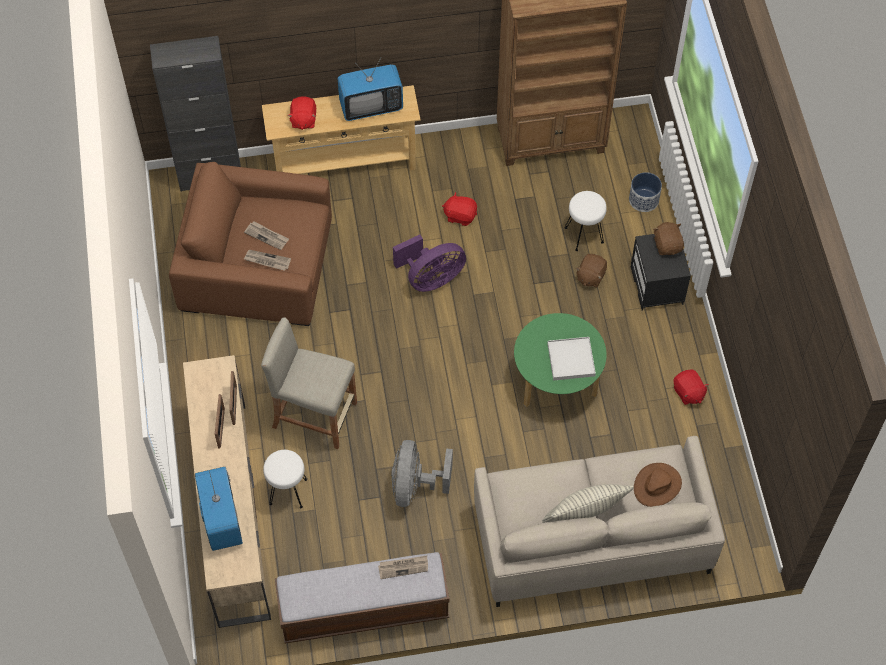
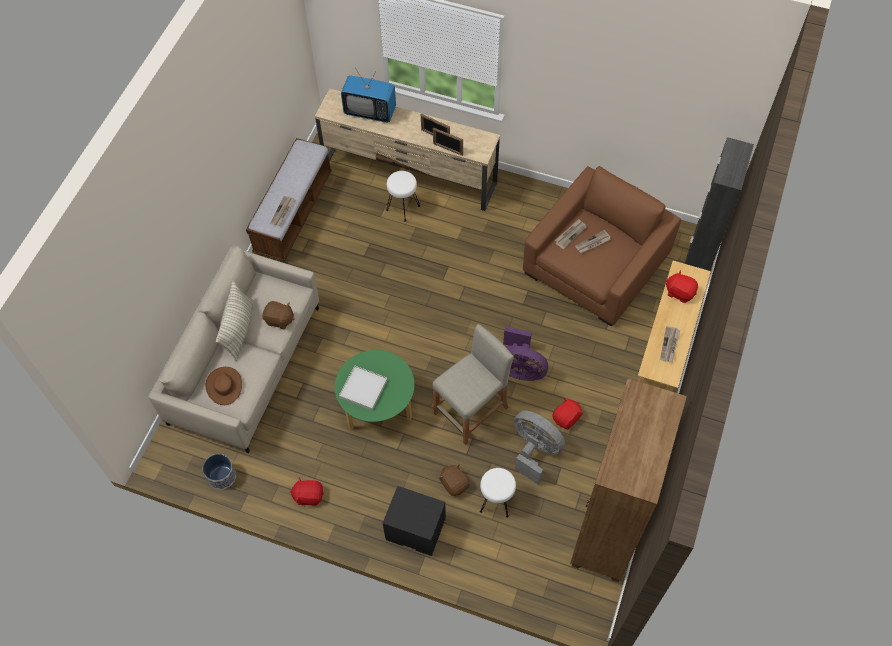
camera: 120 degrees right, 0 degrees up
beige stool [261,317,357,449] -> beige stool moved to [432,324,513,445]
television [337,58,403,121] -> newspaper [660,326,680,362]
grey fan [391,440,453,507] -> grey fan moved to [514,411,565,485]
purple fan [393,235,466,292] -> purple fan turned 75 degrees counterclockwise [503,326,548,381]
planter [629,172,662,212] -> planter moved to [203,454,236,490]
brown plush toy [653,222,684,255] -> brown plush toy moved to [262,301,295,329]

